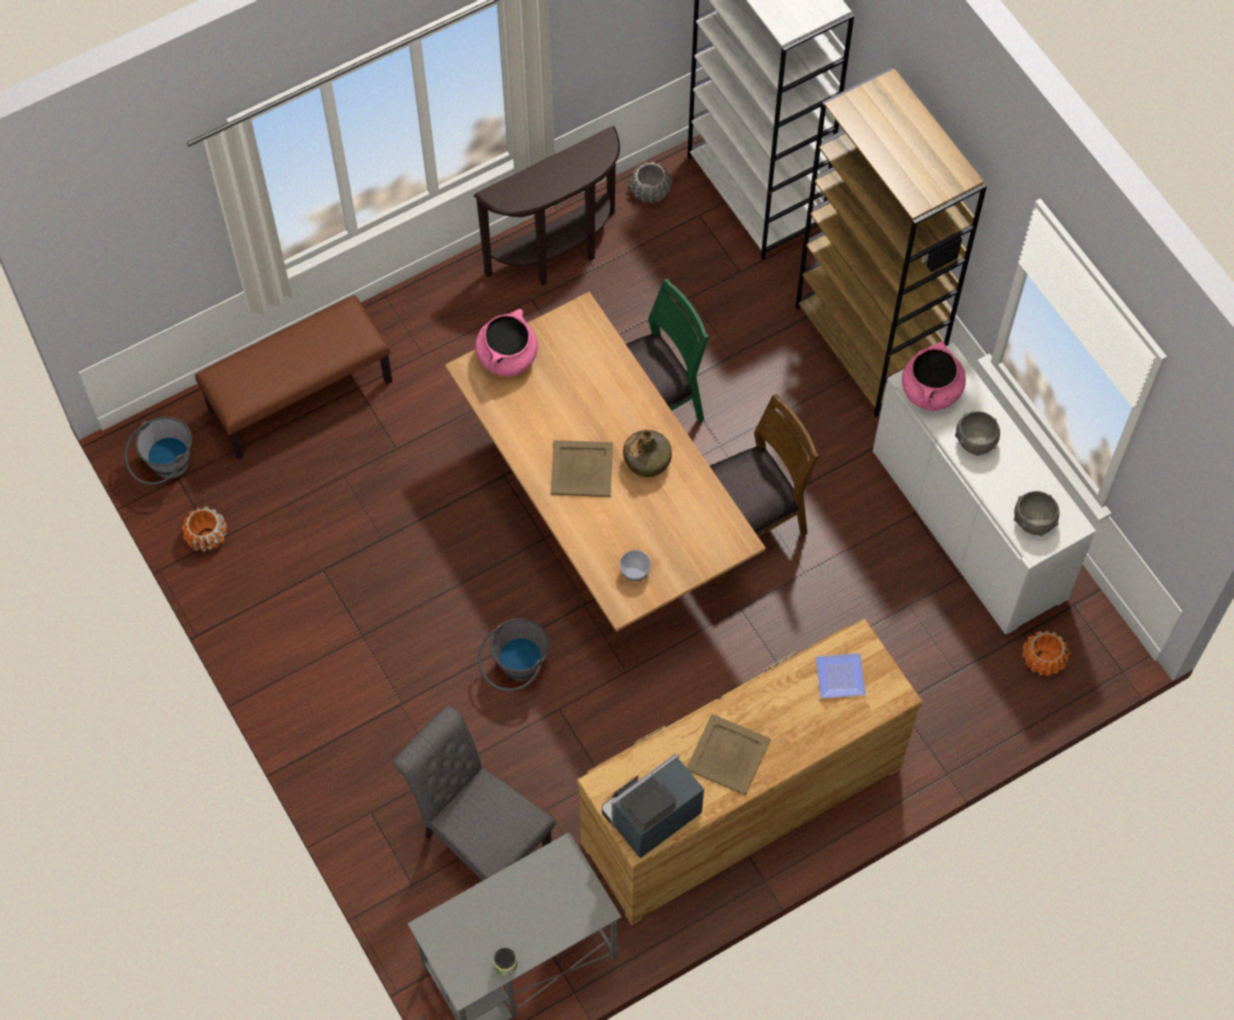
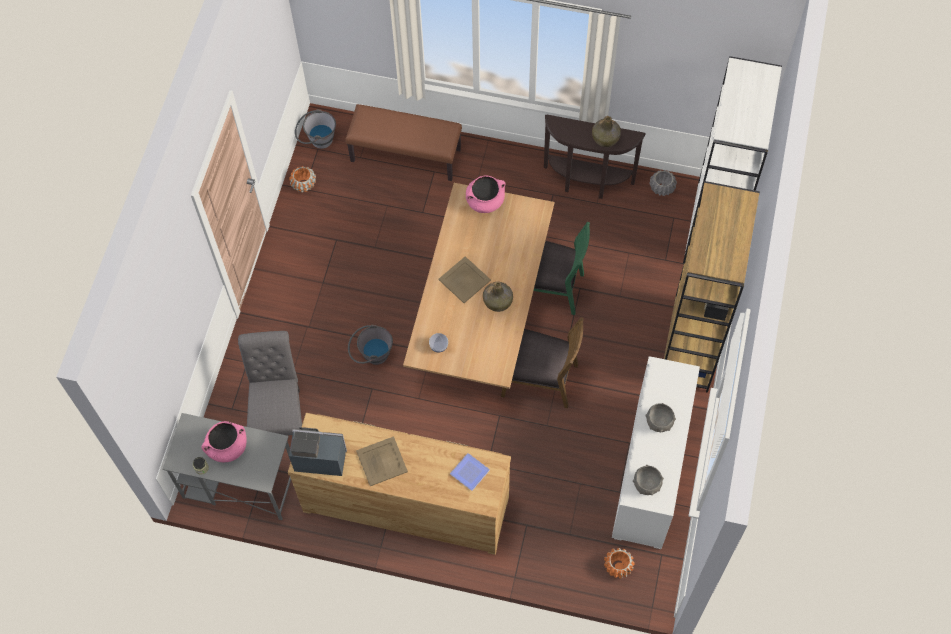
camera: 45 degrees right, 0 degrees up
pink cooking pot [902,341,966,412] -> pink cooking pot moved to [201,421,247,462]
none -> green bottle [592,116,621,147]

